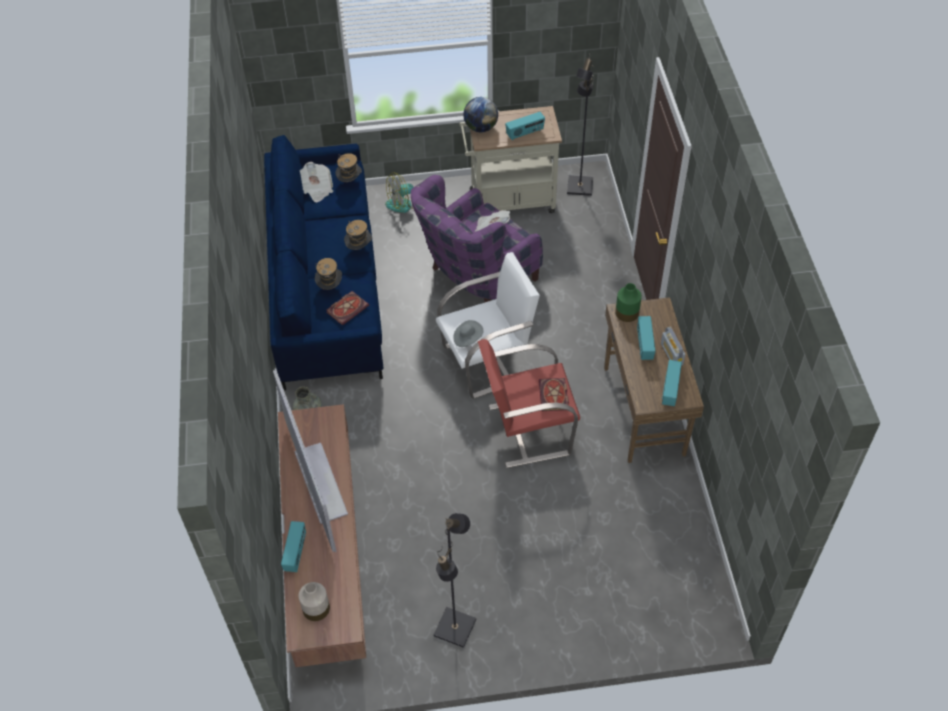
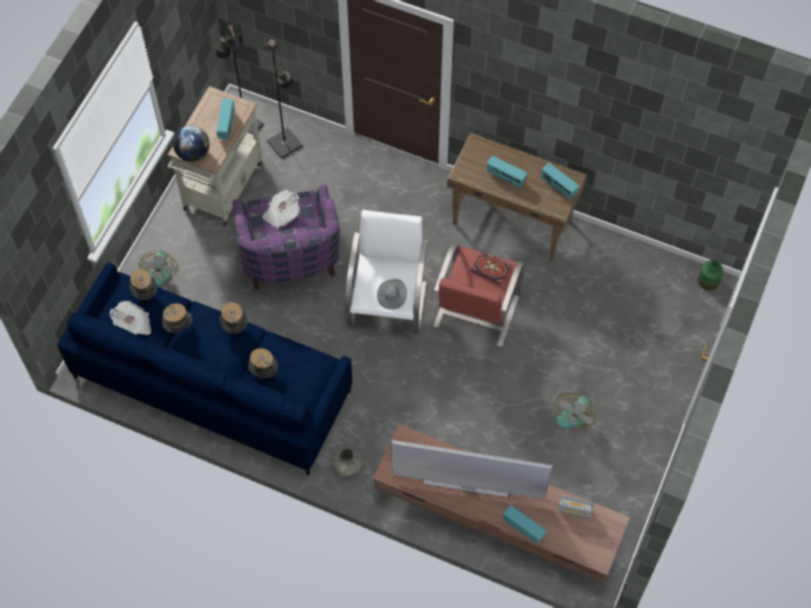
camera: 60 degrees left, 10 degrees up
beige vase [299,582,330,621] -> none
book [326,291,369,325] -> none
black floor lamp [434,513,476,648] -> black floor lamp moved to [264,35,302,159]
green vase [615,283,642,322] -> green vase moved to [698,260,723,290]
radio [661,327,685,366] -> radio moved to [558,495,593,518]
none -> hat [162,302,193,333]
none -> fan [556,393,596,429]

